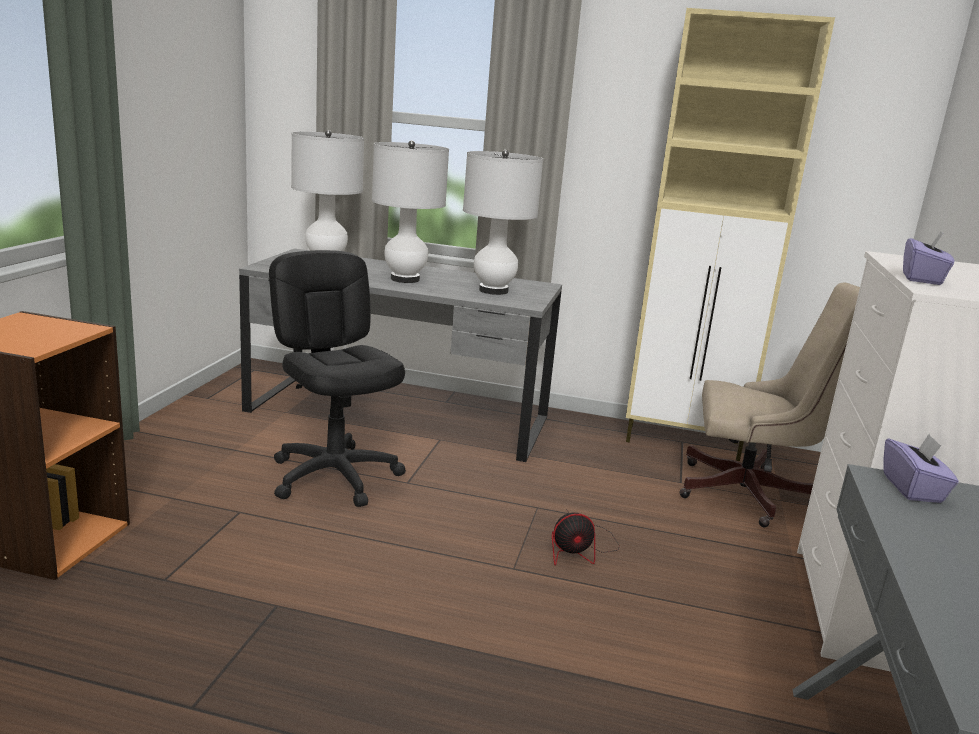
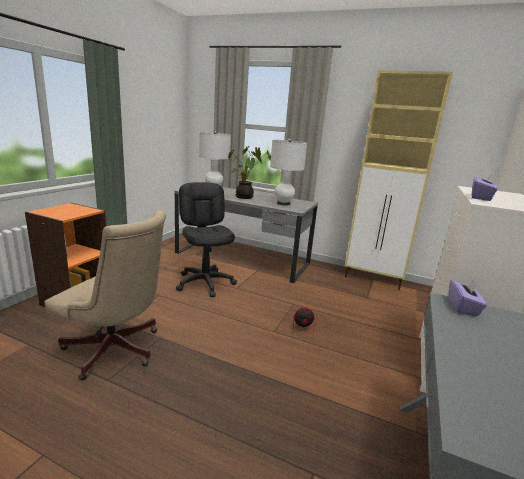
camera: 10 degrees right, 0 degrees up
white table lamp [372,140,449,283] -> potted plant [228,146,271,199]
beige office chair [679,283,860,527] -> beige office chair moved to [45,210,166,381]

